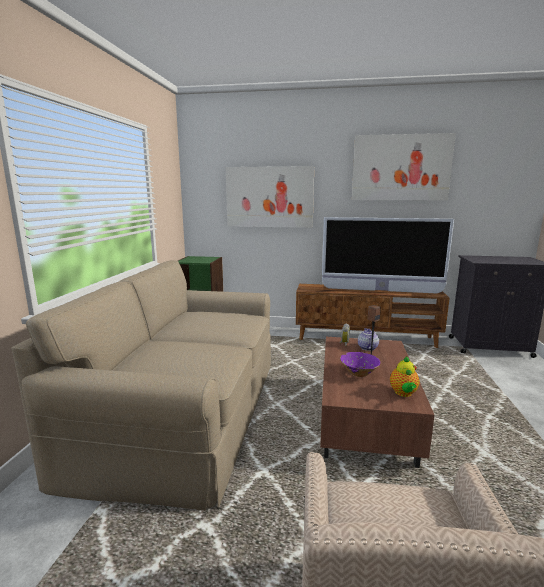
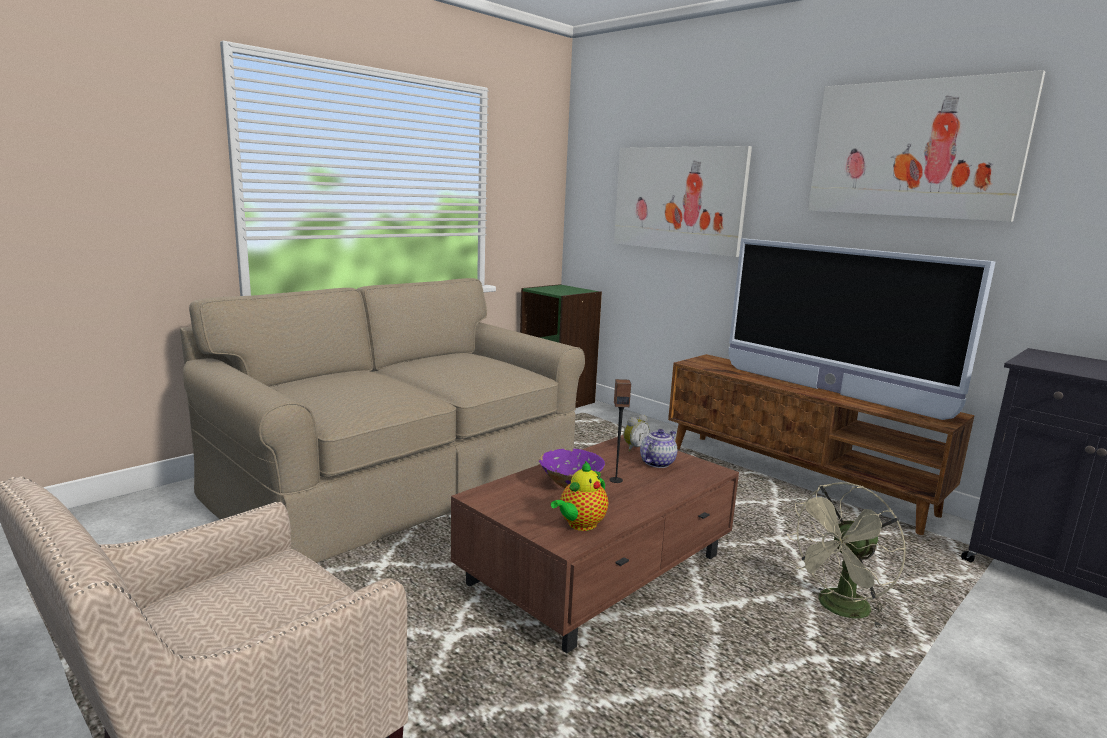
camera: 35 degrees right, 0 degrees up
none -> beige fan [786,482,906,628]

